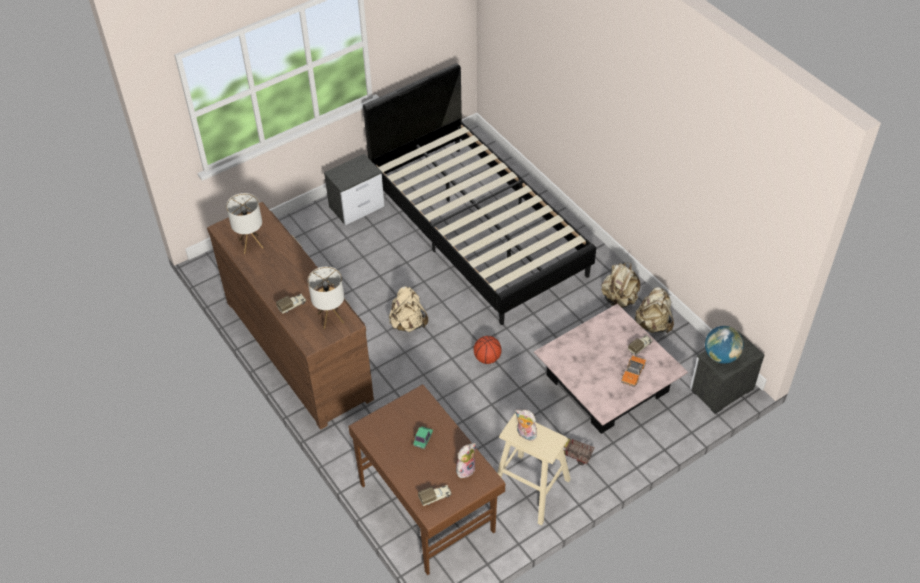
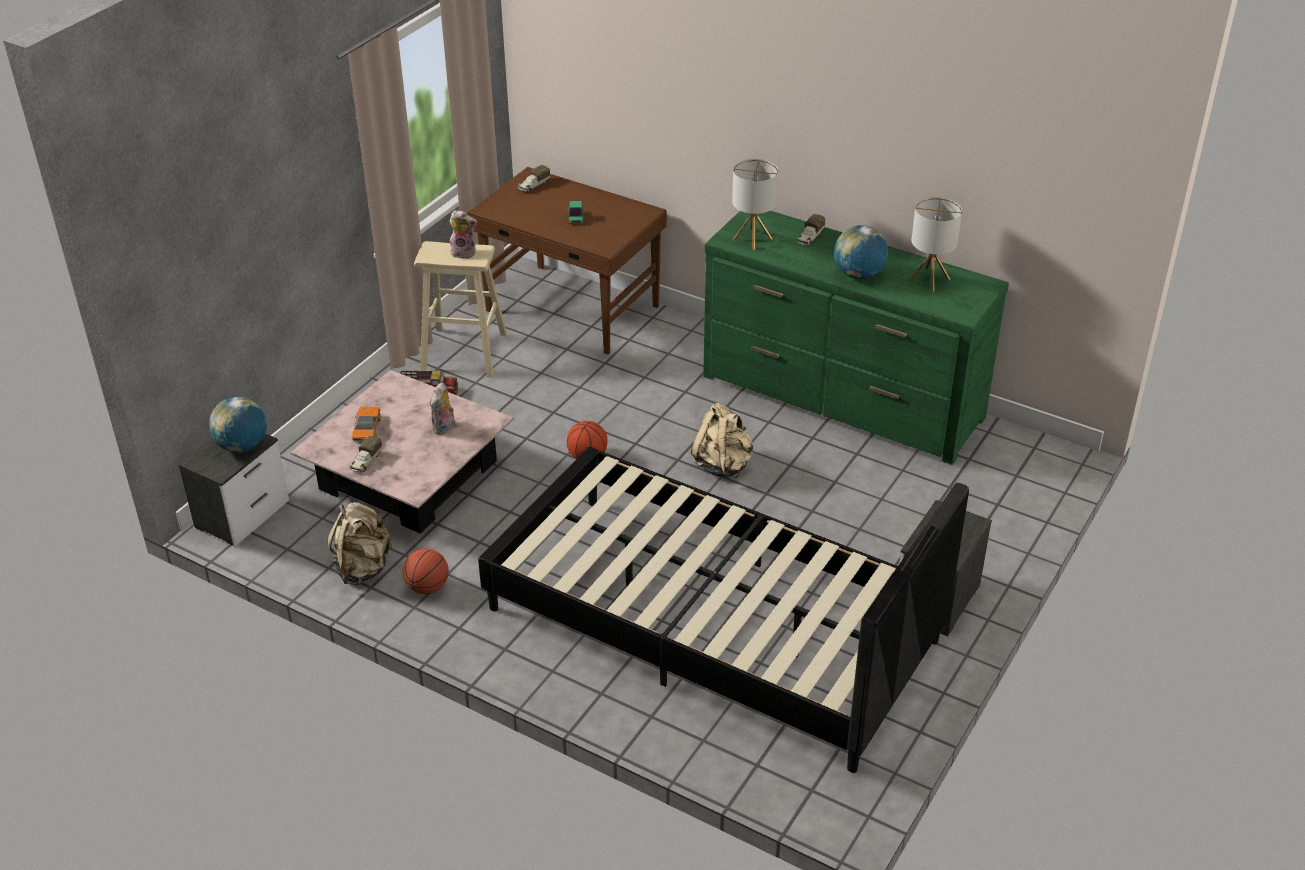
camera: 155 degrees right, 10 degrees down
brown dresser [207,202,374,429] -> green dresser [703,211,1009,465]
plush toy [456,443,476,478] -> plush toy moved to [430,382,454,435]
beige backpack [601,262,640,308] -> basketball [403,549,449,594]
none -> globe [834,225,888,279]

